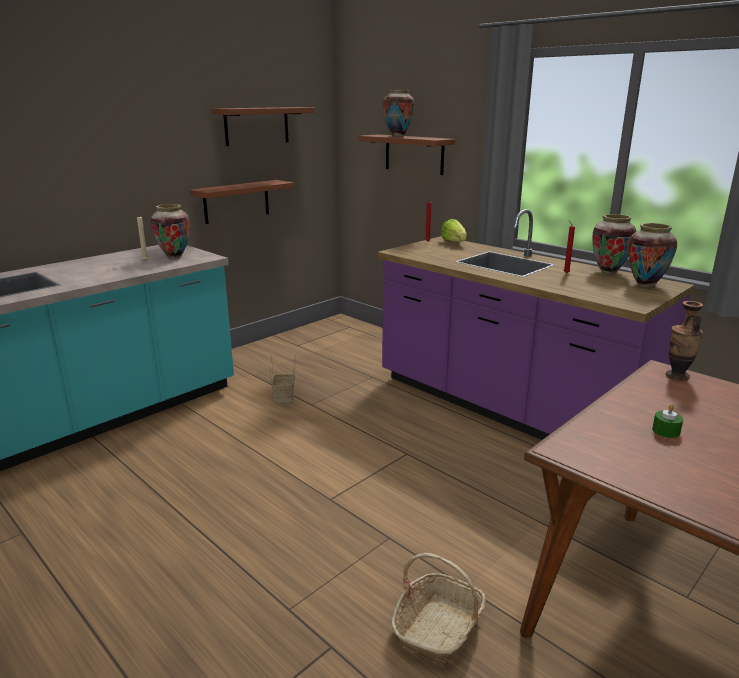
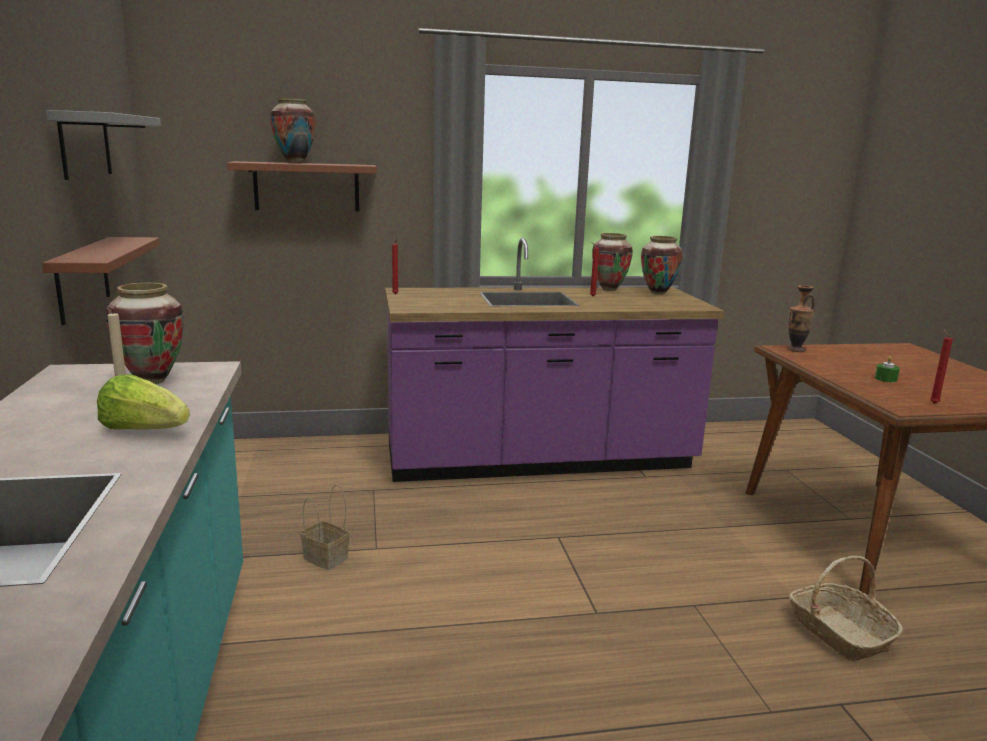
camera: 55 degrees left, 5 degrees down
brown shelf [211,107,315,146] -> grey shelf [46,110,161,180]
lettuce [441,219,467,242] -> lettuce moved to [97,374,190,430]
none -> red candle [930,329,953,404]

